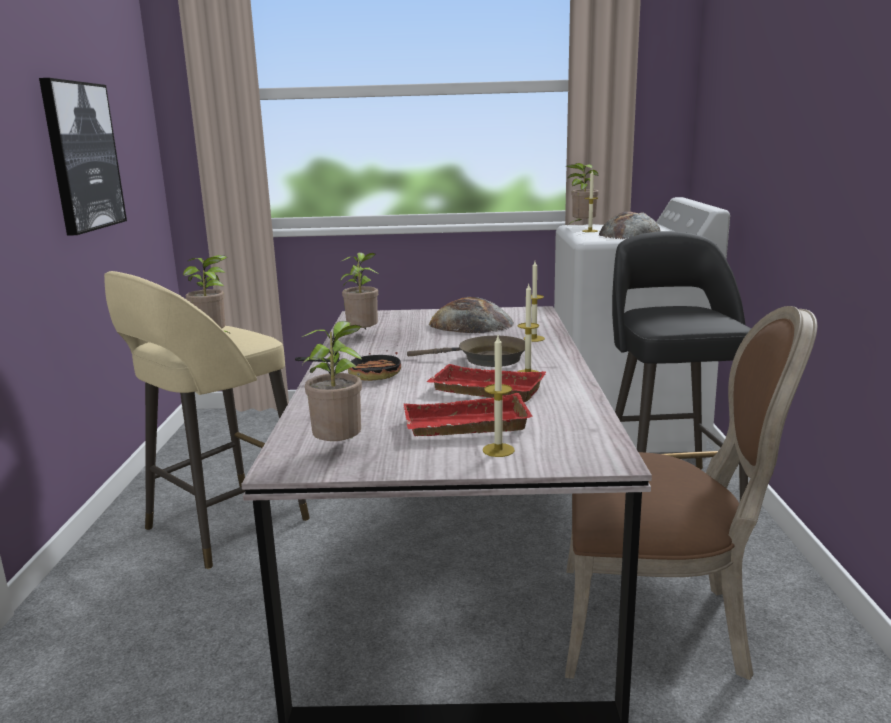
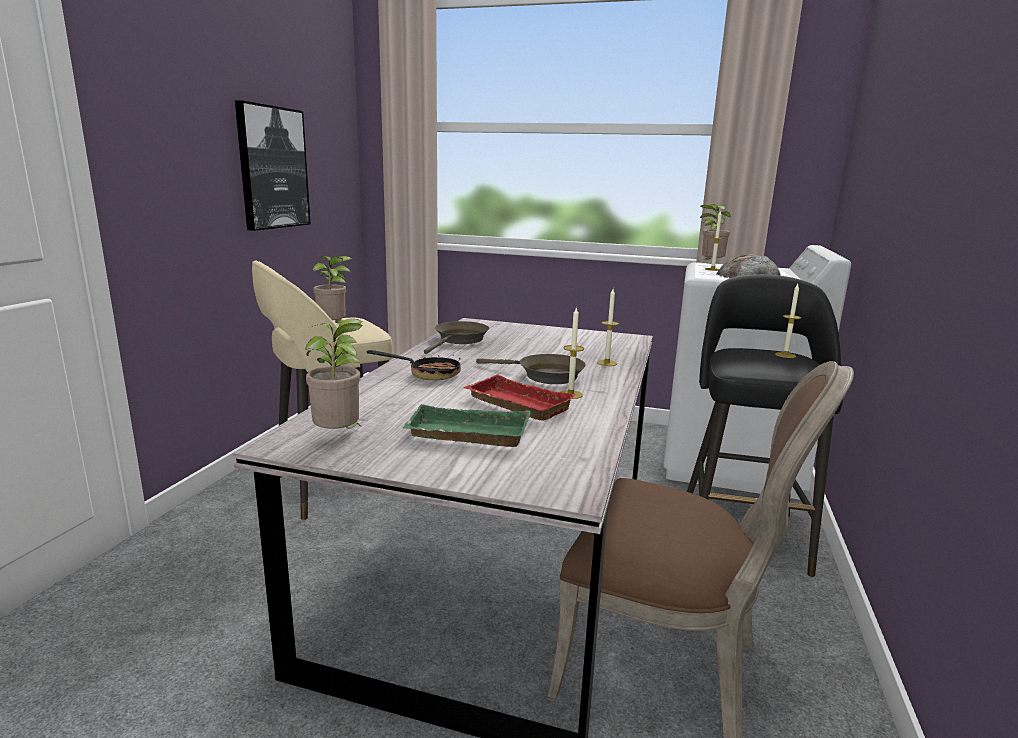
camera: 15 degrees right, 0 degrees up
potted plant [340,253,378,329] -> brown frying pan [424,321,489,354]
red tray [403,393,533,436] -> green tray [403,404,531,447]
bread [429,297,514,333] -> none
candle [483,336,515,457] -> candle moved to [775,284,801,358]

